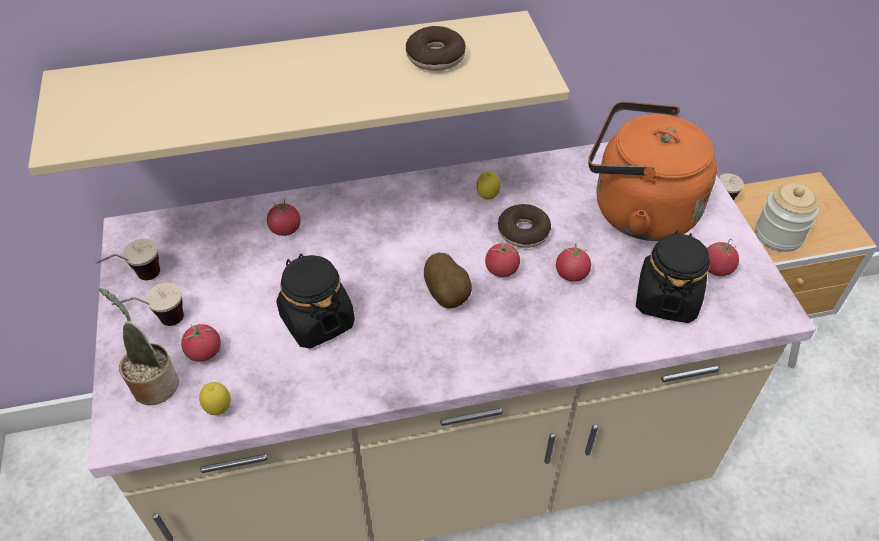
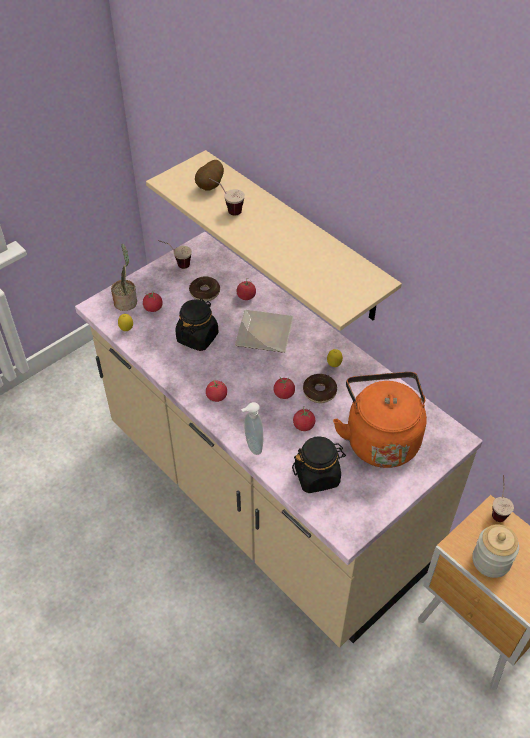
camera: 60 degrees right, 0 degrees up
cup [112,282,184,326] -> cup moved to [209,178,245,215]
donut [406,26,466,71] -> donut moved to [189,276,220,302]
potato [424,253,472,309] -> potato moved to [195,160,224,191]
tomato [707,239,739,276] -> tomato moved to [206,380,227,402]
none -> plate [235,309,293,353]
none -> soap dispenser [241,402,263,455]

